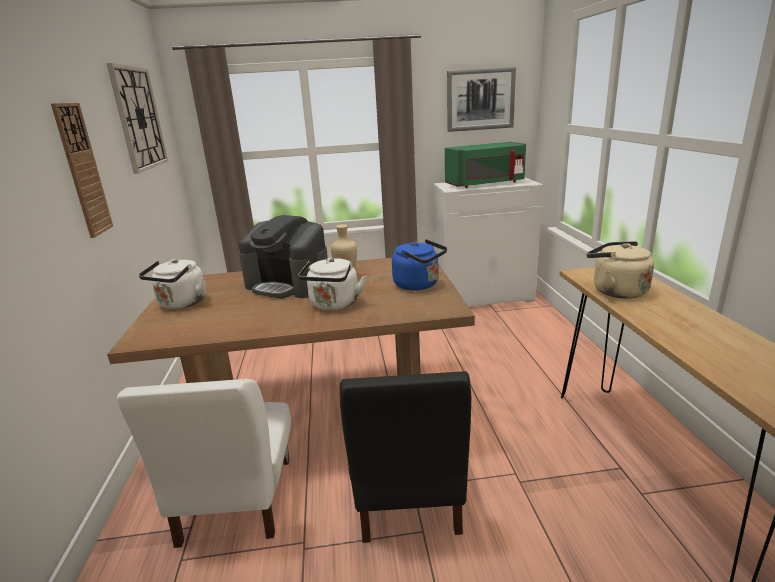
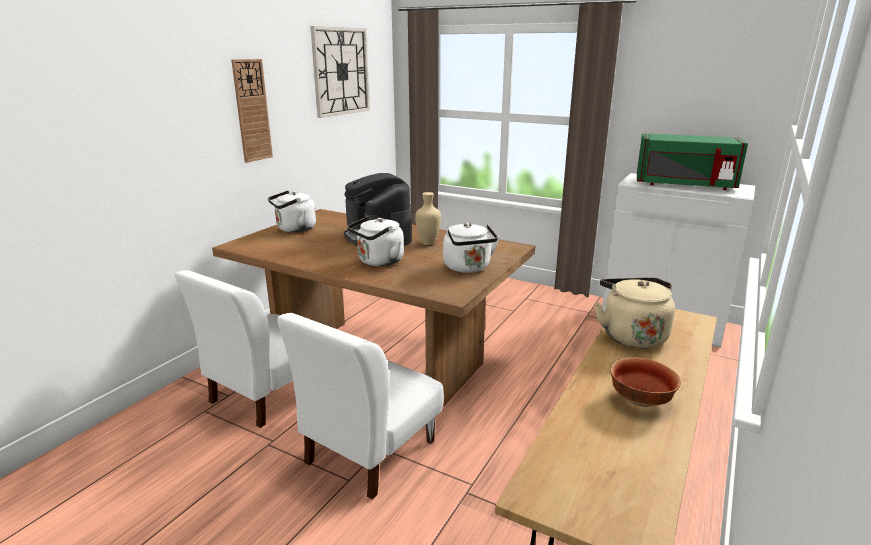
camera: 35 degrees right, 0 degrees up
black chair [340,371,471,543] -> white chair [277,313,444,500]
blue kettle [392,239,447,290] -> white kettle [443,223,499,273]
picture [447,67,516,132] -> none
none -> bowl [610,357,681,407]

